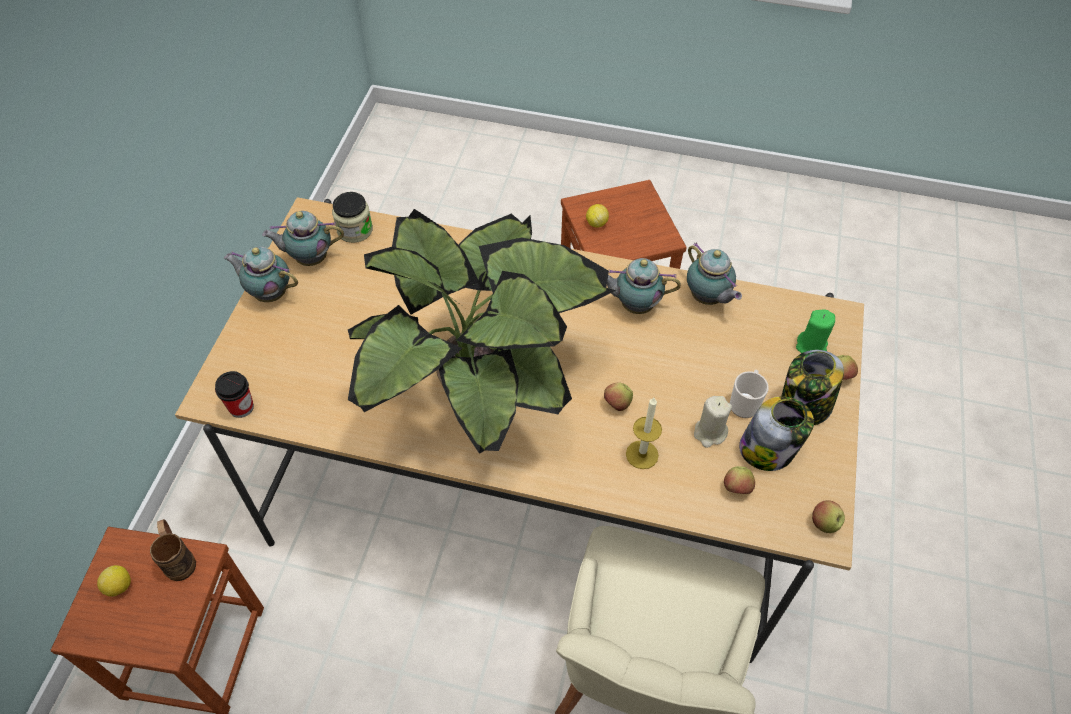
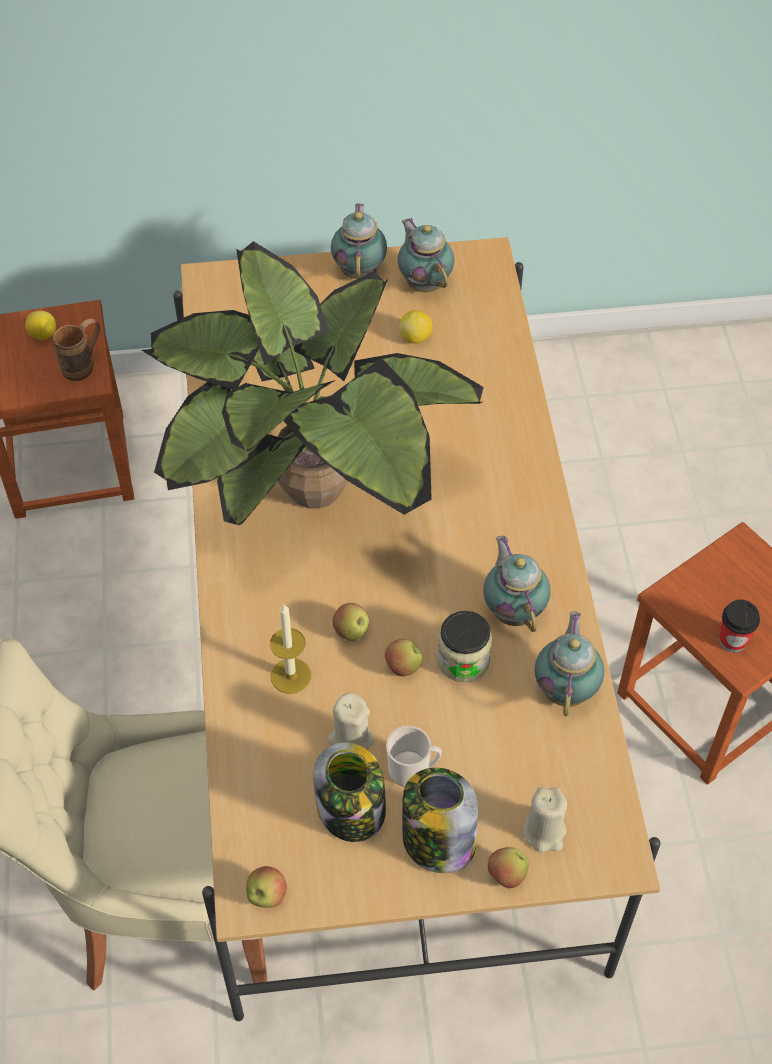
camera: 70 degrees right, 0 degrees up
cup [215,371,254,418] -> cup moved to [719,600,760,653]
jar [332,192,373,243] -> jar moved to [437,611,492,682]
lemon [586,204,609,228] -> lemon moved to [399,310,433,344]
teapot [687,242,742,305] -> teapot turned 150 degrees clockwise [535,612,604,716]
apple [724,466,755,494] -> apple moved to [385,639,423,676]
green candle [796,310,835,353] -> beige candle [523,787,567,852]

